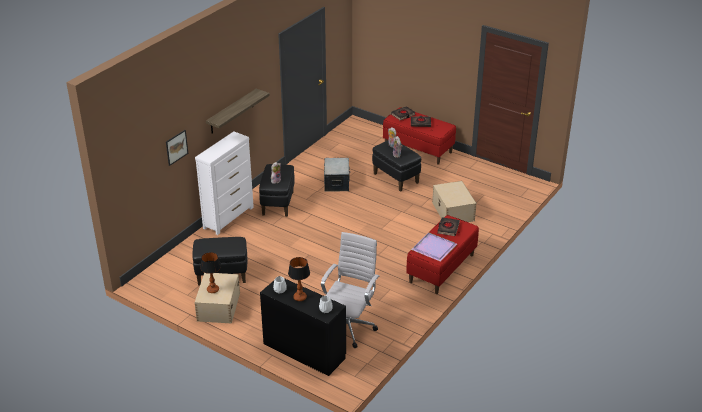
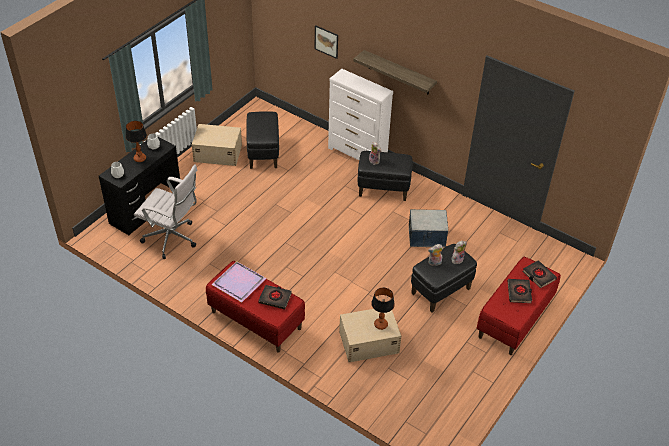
camera: 90 degrees right, 10 degrees up
table lamp [200,252,221,293] -> table lamp moved to [371,287,395,330]

